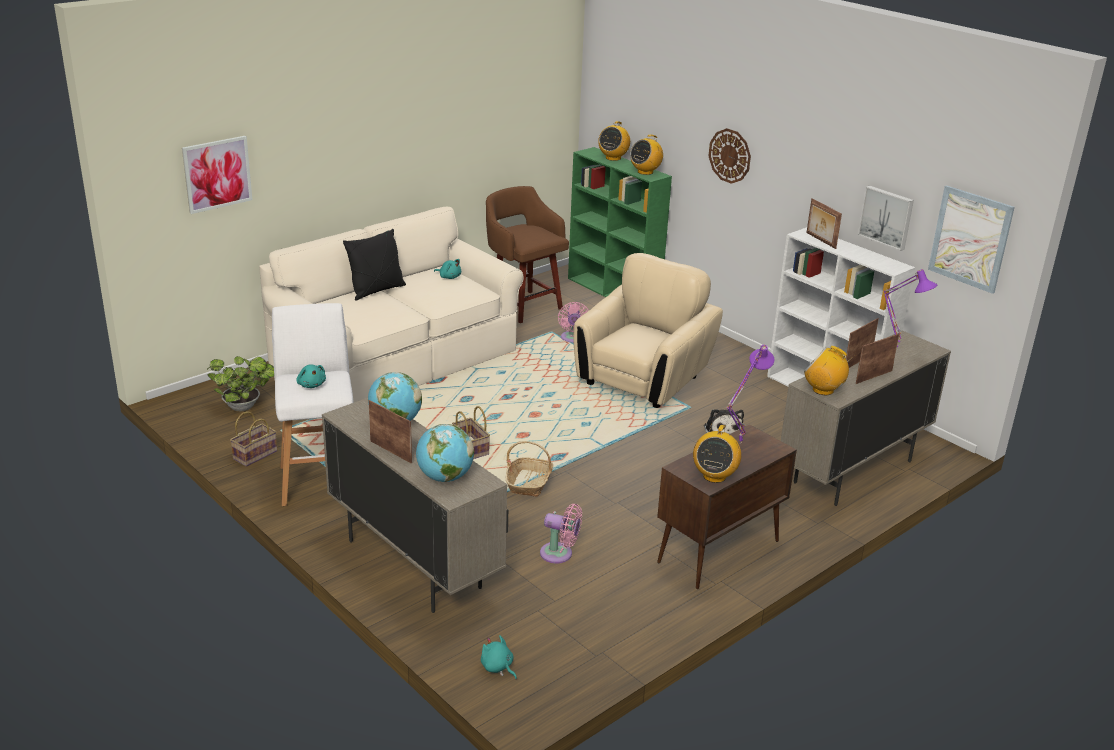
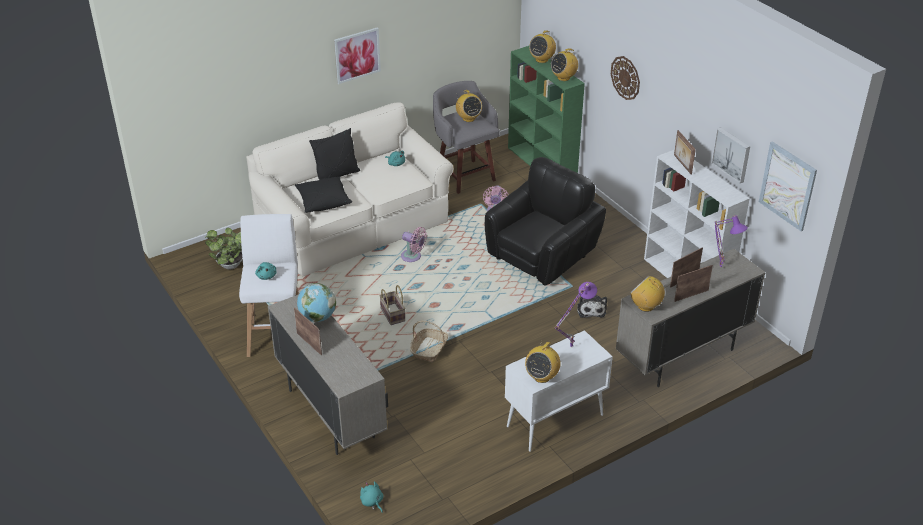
camera: 10 degrees right, 10 degrees up
picture [182,136,252,214] -> picture moved to [334,27,381,84]
basket [230,411,277,467] -> none
globe [416,424,474,482] -> none
brown stool [486,186,569,323] -> grey stool [433,81,500,194]
pink fan [540,504,582,563] -> pink fan moved to [401,227,427,262]
beige armchair [573,253,723,408] -> black armchair [485,157,606,285]
brown cabinet [657,425,797,589] -> white cabinet [505,330,613,452]
none -> black pillow [295,176,352,213]
none -> radio [456,90,482,122]

